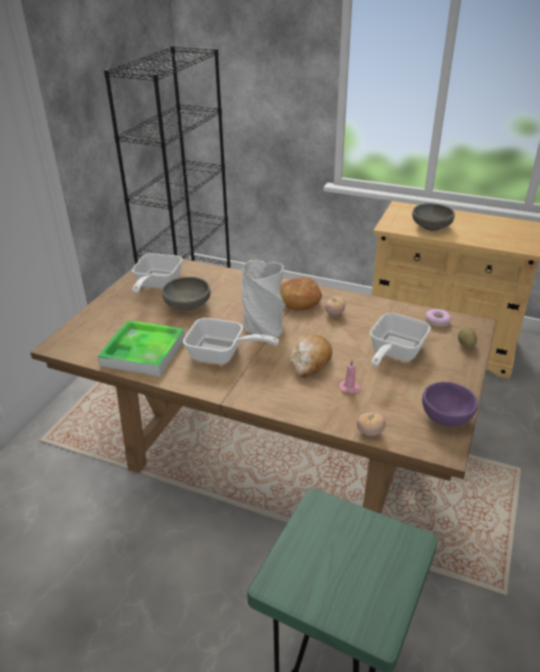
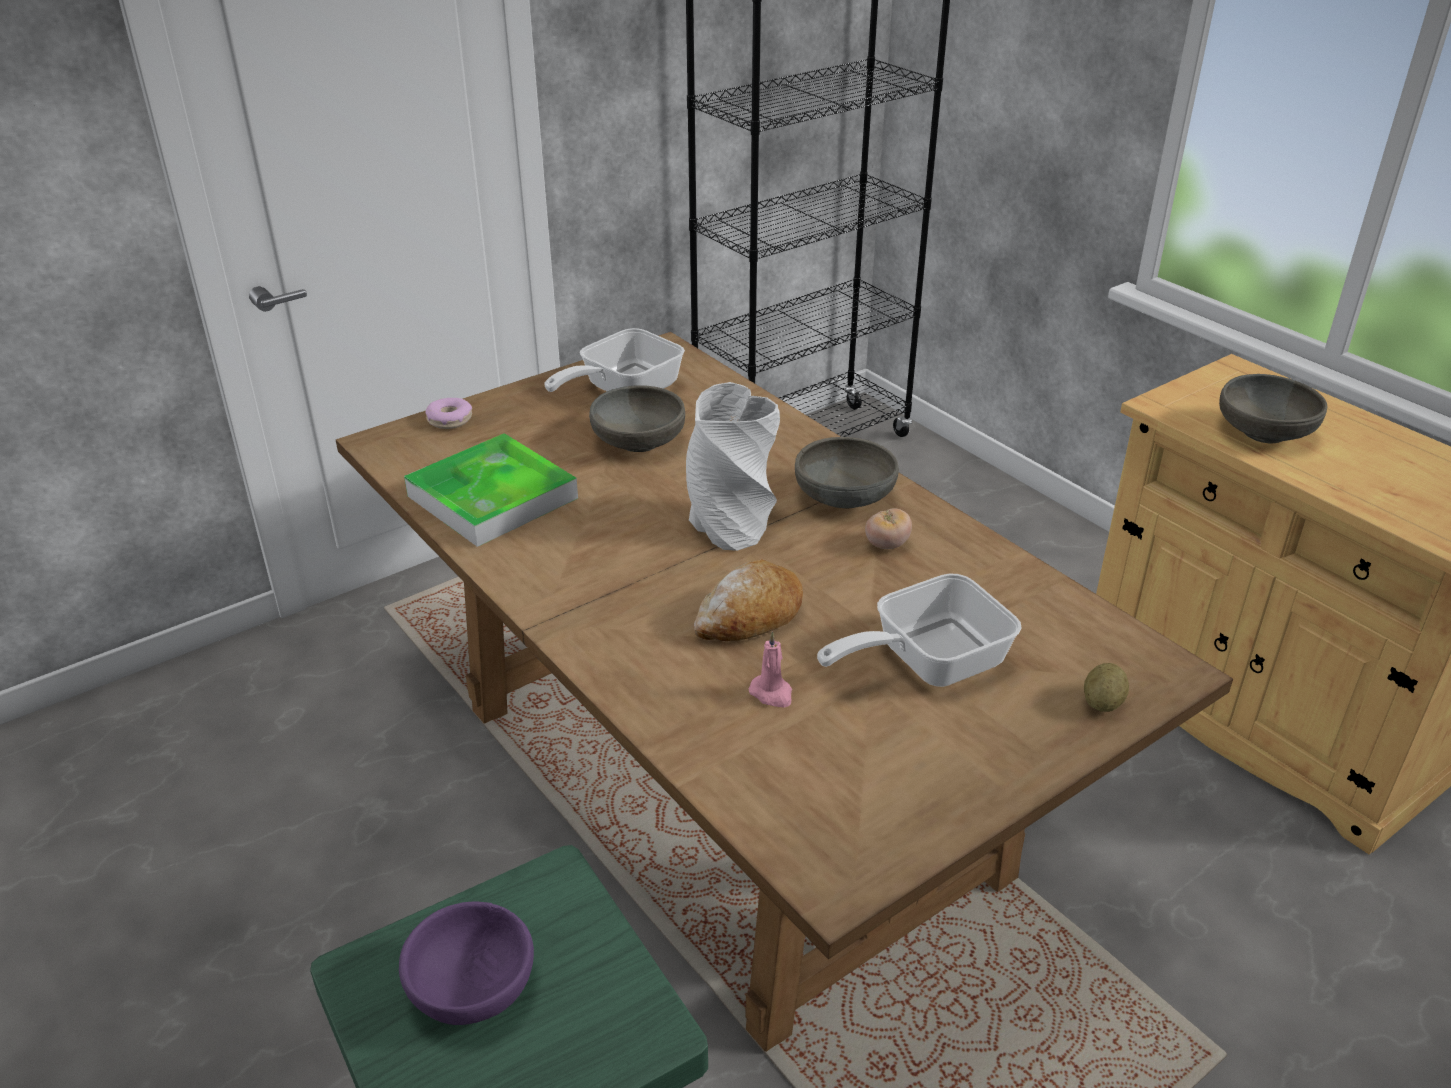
camera: 30 degrees right, 0 degrees up
frying pan [183,318,279,364] -> none
bread [280,277,322,310] -> grey bowl [795,437,899,509]
tomato [357,412,386,436] -> none
purple bowl [422,382,478,426] -> purple bowl moved to [399,901,534,1025]
donut [426,309,451,327] -> donut moved to [426,398,472,429]

